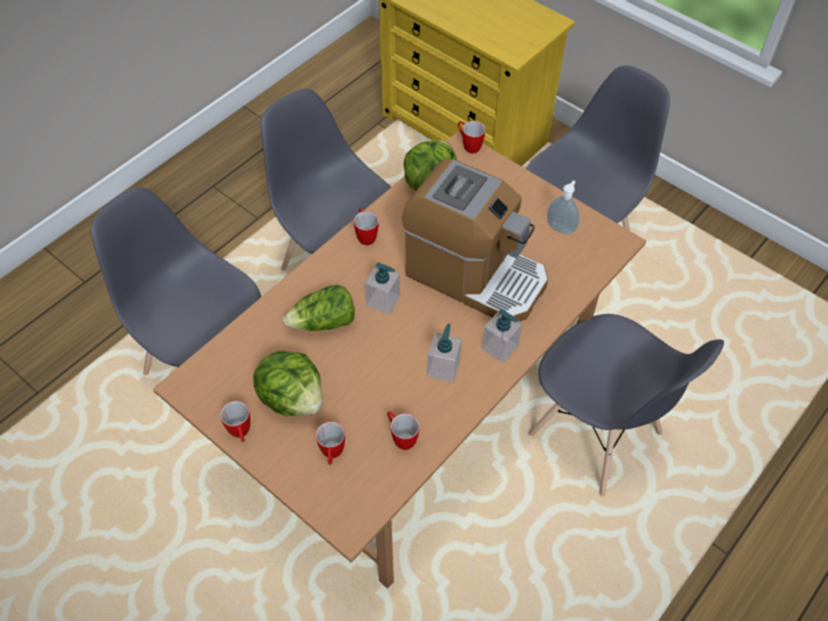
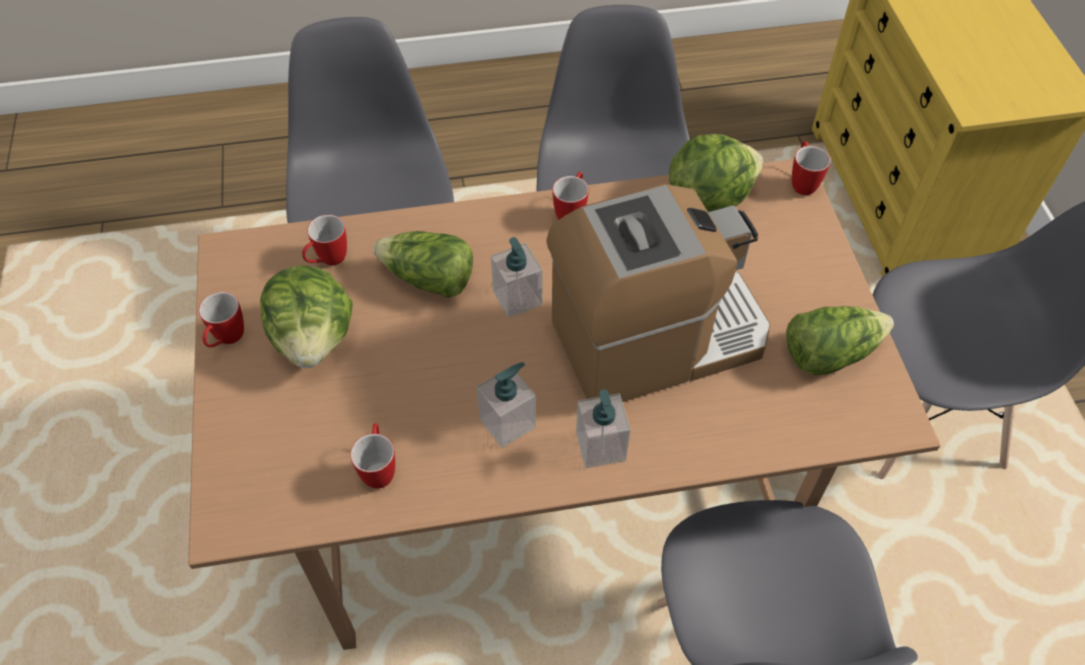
camera: 40 degrees right, 0 degrees up
mug [316,422,345,465] -> mug moved to [302,215,347,265]
coffee machine [402,158,548,321] -> coffee machine turned 90 degrees counterclockwise [547,184,770,402]
soap dispenser [547,181,579,234] -> lettuce [786,306,894,375]

